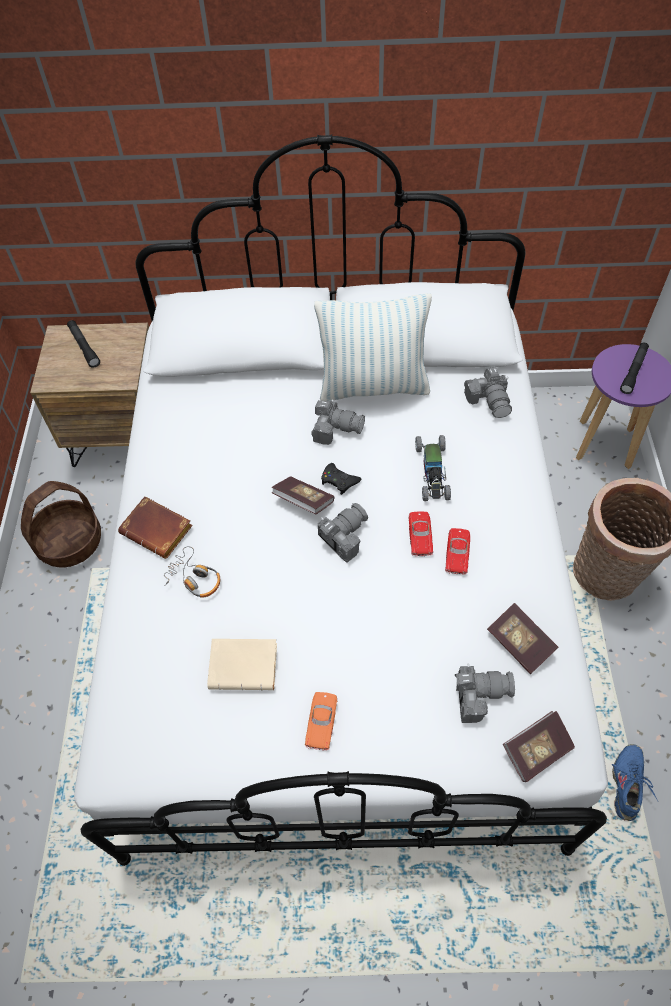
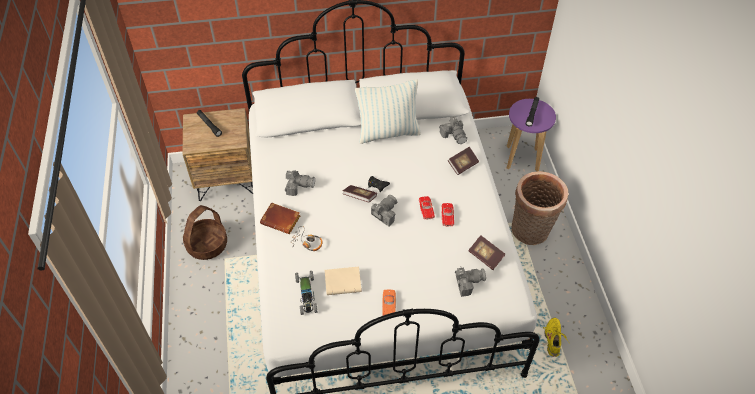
camera: 10 degrees left, 5 degrees down
camera [311,399,365,445] -> camera moved to [285,169,315,196]
toy car [415,435,451,501] -> toy car moved to [295,271,318,315]
book [503,711,575,782] -> book moved to [447,147,479,175]
blue shoe [612,744,658,821] -> yellow shoe [543,318,570,357]

